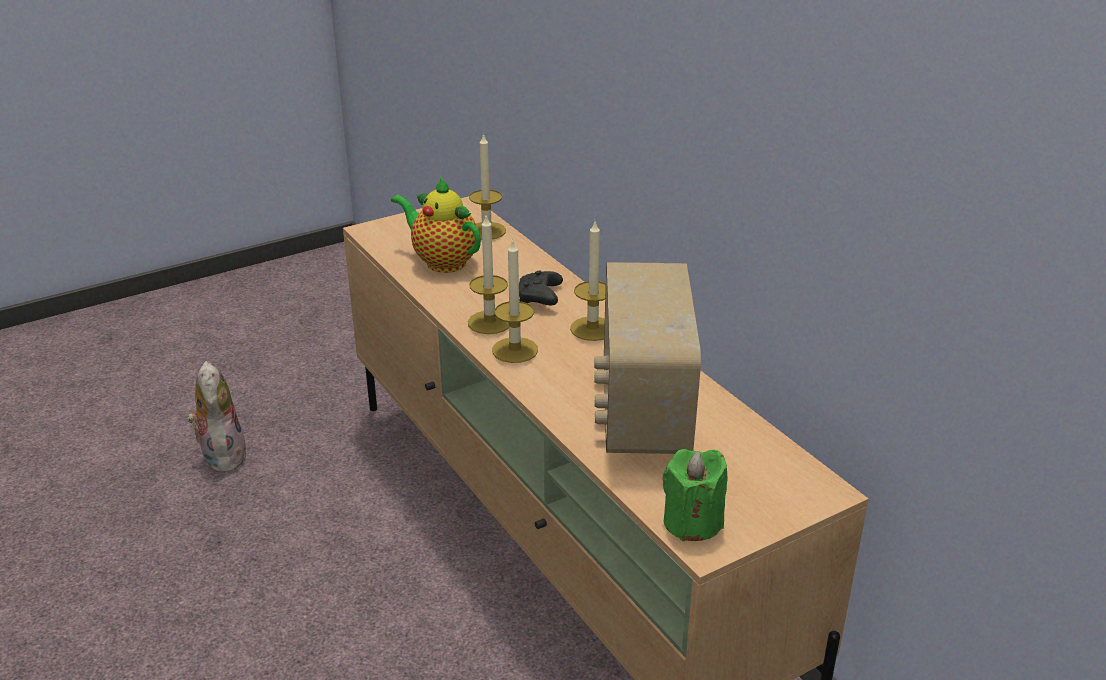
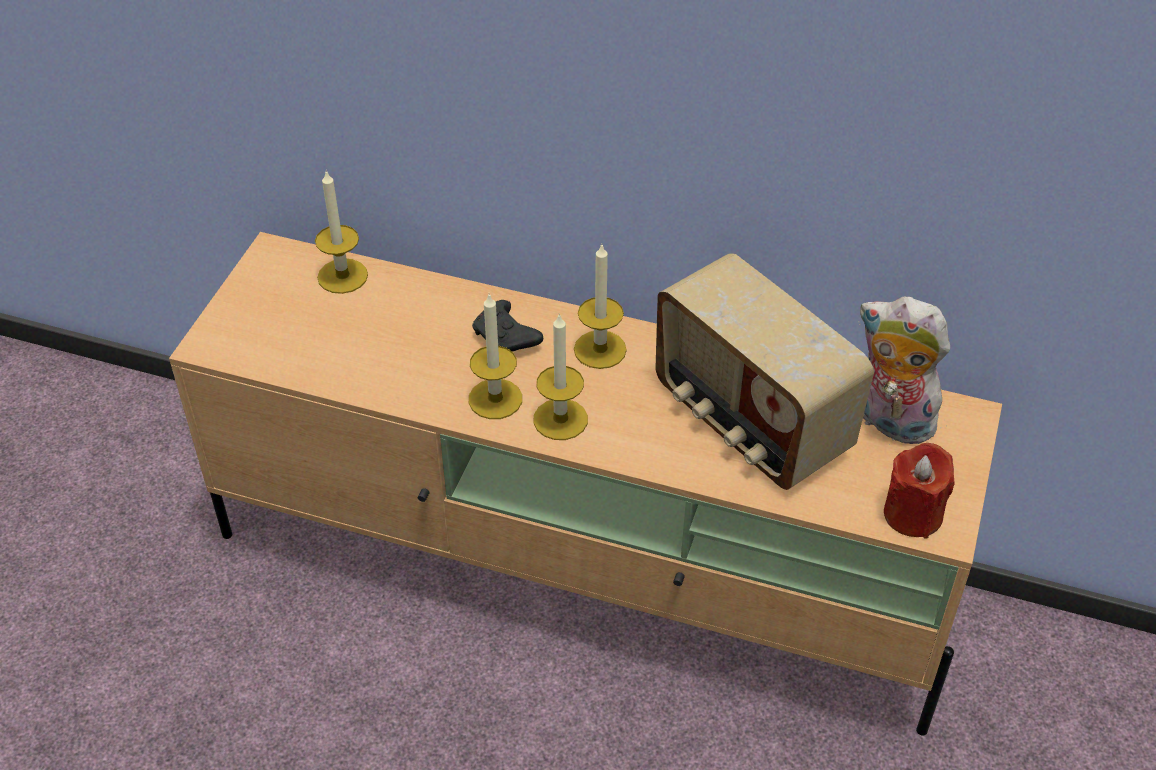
camera: 40 degrees left, 15 degrees up
plush toy [187,361,248,473] -> plush toy moved to [859,297,950,445]
teapot [391,177,481,273] -> none
green candle [662,449,727,541] -> red candle [884,443,955,538]

